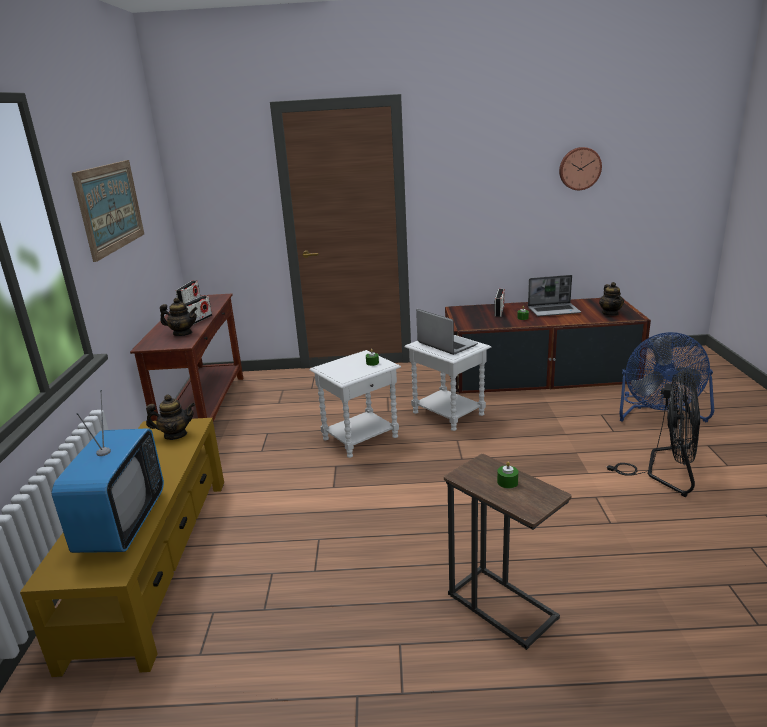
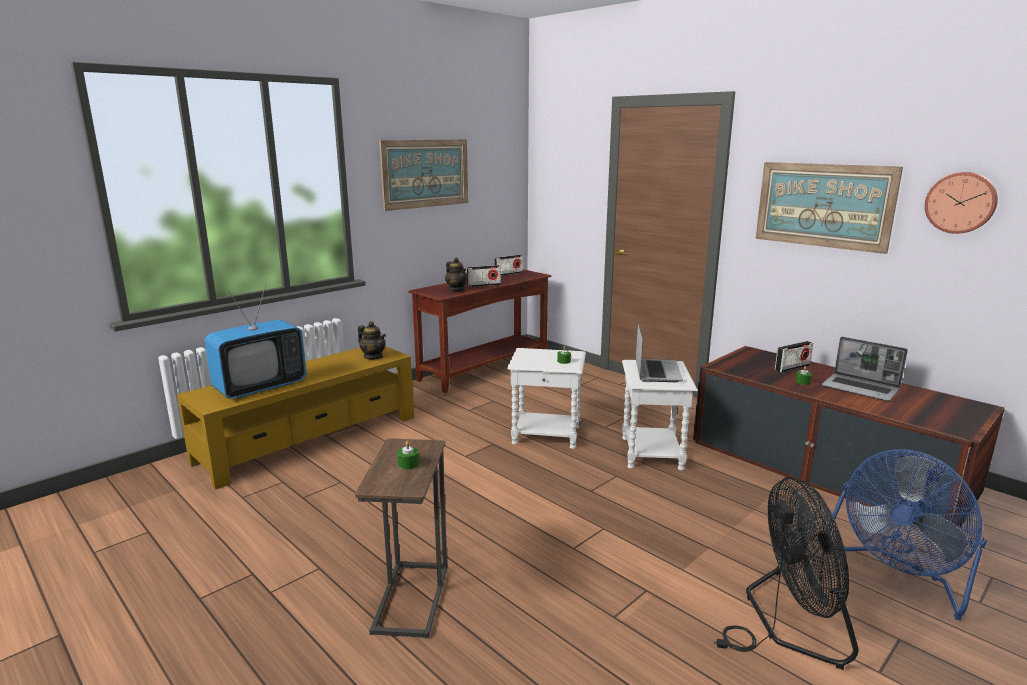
camera: 45 degrees right, 5 degrees down
teapot [599,282,624,316] -> none
black fan [606,371,700,497] -> black fan turned 75 degrees counterclockwise [714,477,859,670]
none -> picture [756,162,903,254]

